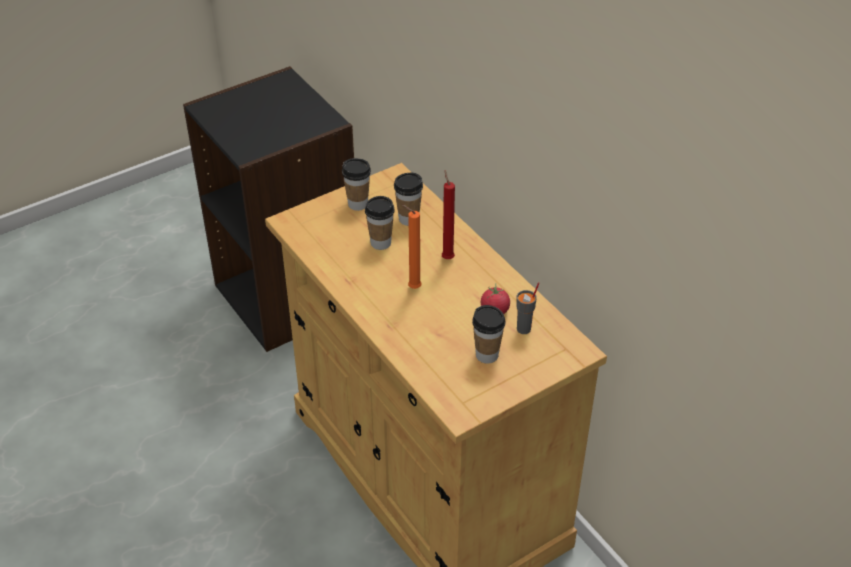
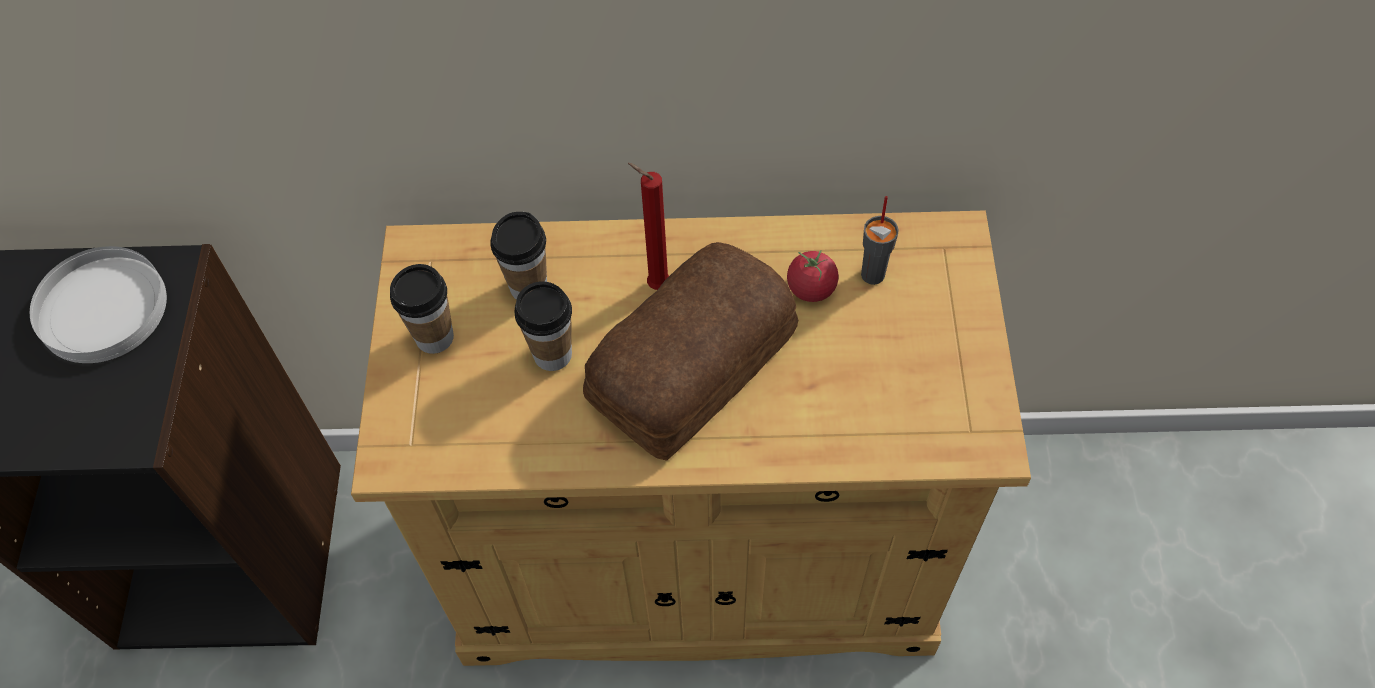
camera: 55 degrees left, 15 degrees up
orange candle [402,205,422,289] -> bread [583,242,798,461]
cup [472,305,506,364] -> none
none -> white plate [30,246,167,363]

